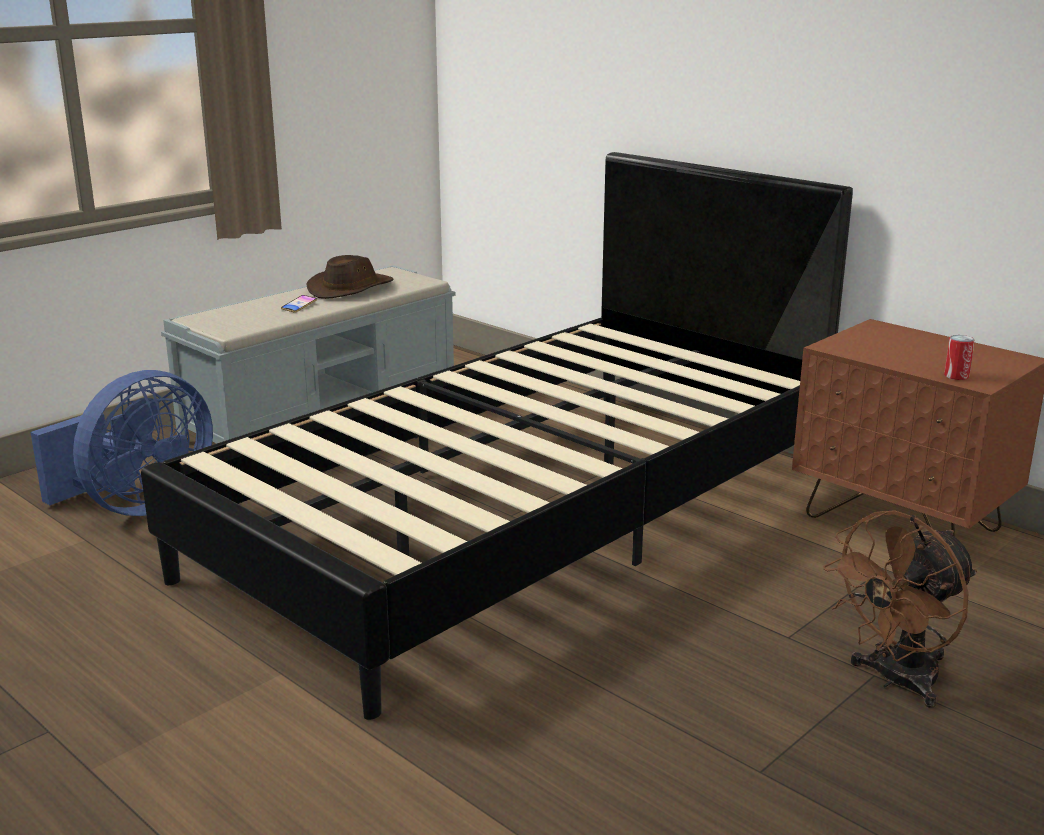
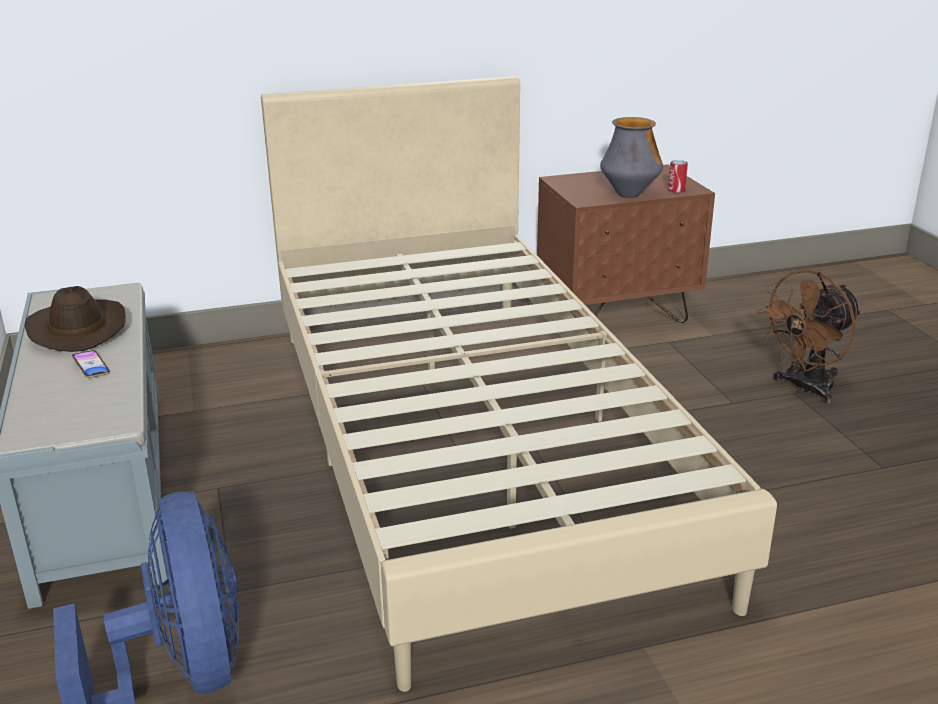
camera: 60 degrees left, 5 degrees up
black bed [141,152,853,720] -> beige bed [261,76,777,692]
brown fan [823,510,977,708] -> brown fan turned 60 degrees clockwise [757,270,862,404]
none -> vase [600,117,663,198]

